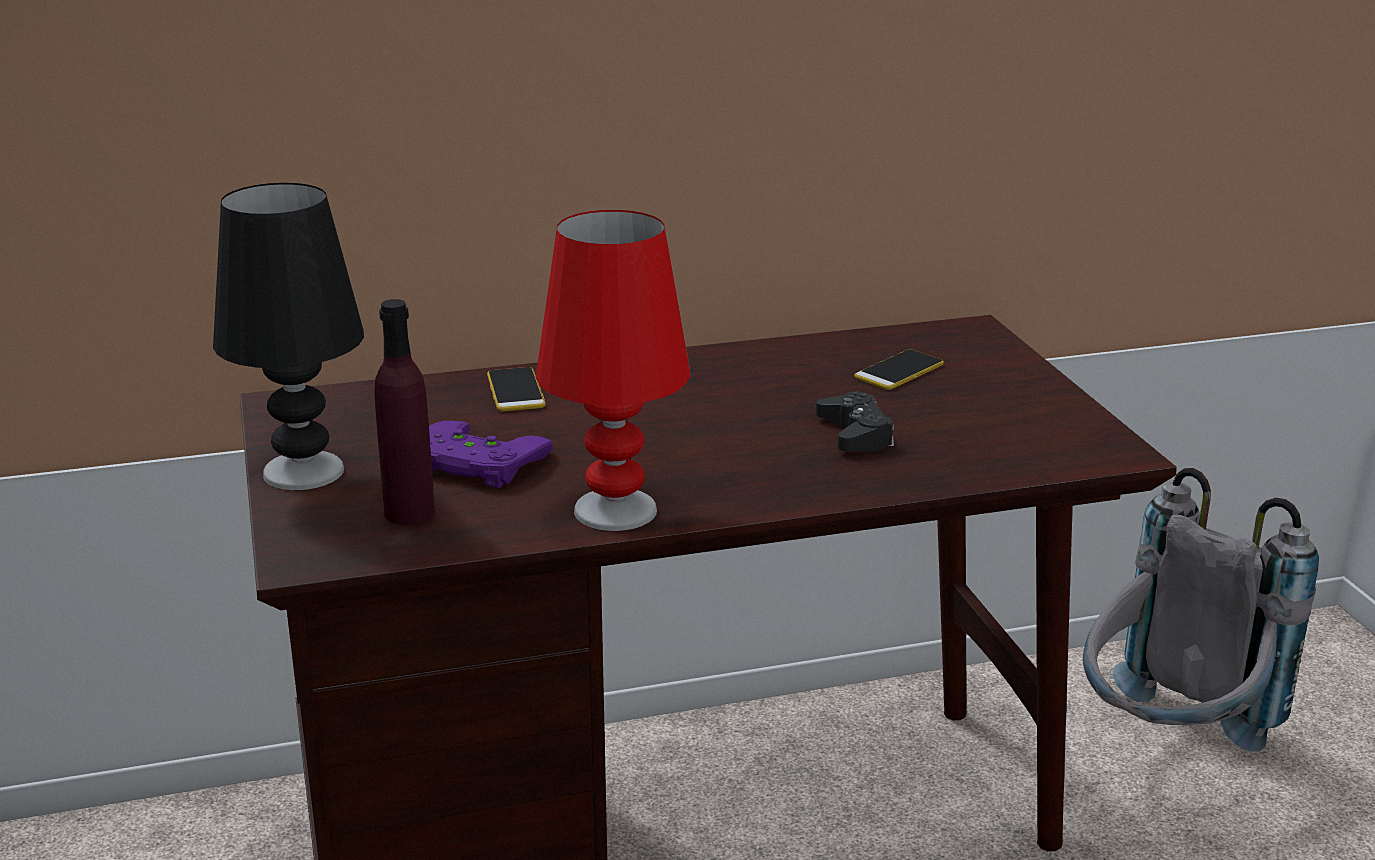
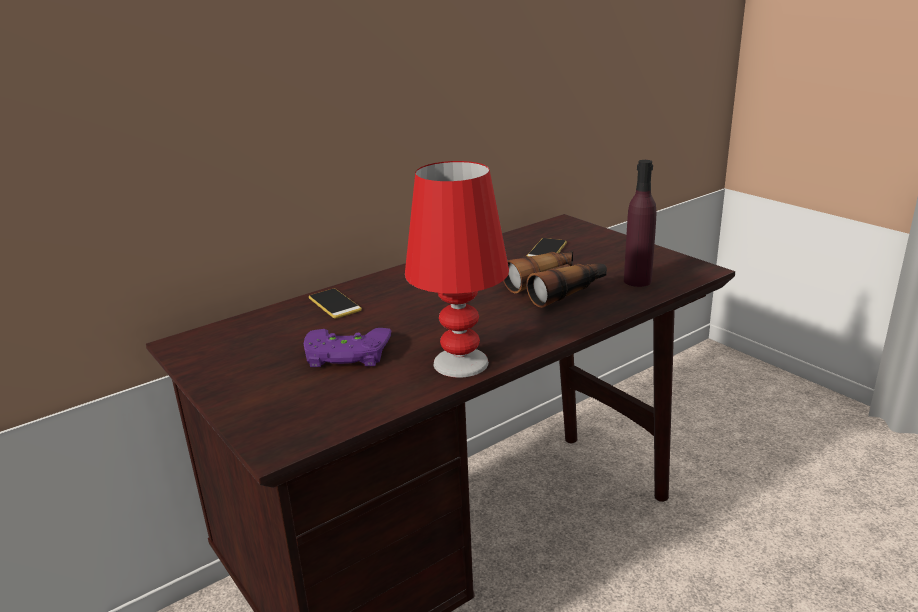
camera: 20 degrees left, 0 degrees up
black table lamp [213,183,364,490] -> none
purple bottle [374,299,435,525] -> purple bottle moved to [624,160,657,287]
black game controller [816,391,894,451] -> binoculars [503,251,607,308]
grey backpack [1083,468,1319,752] -> none

